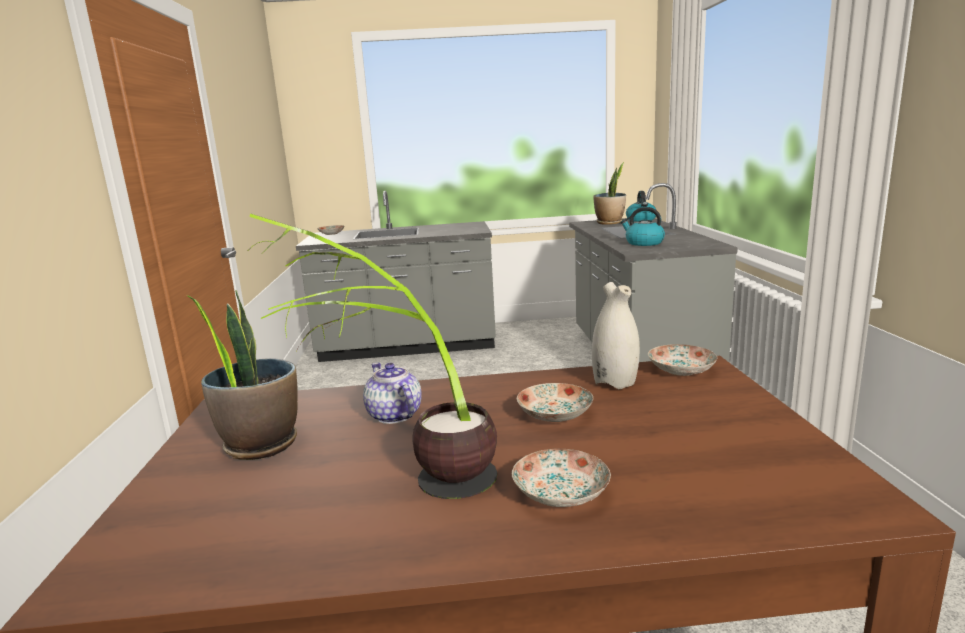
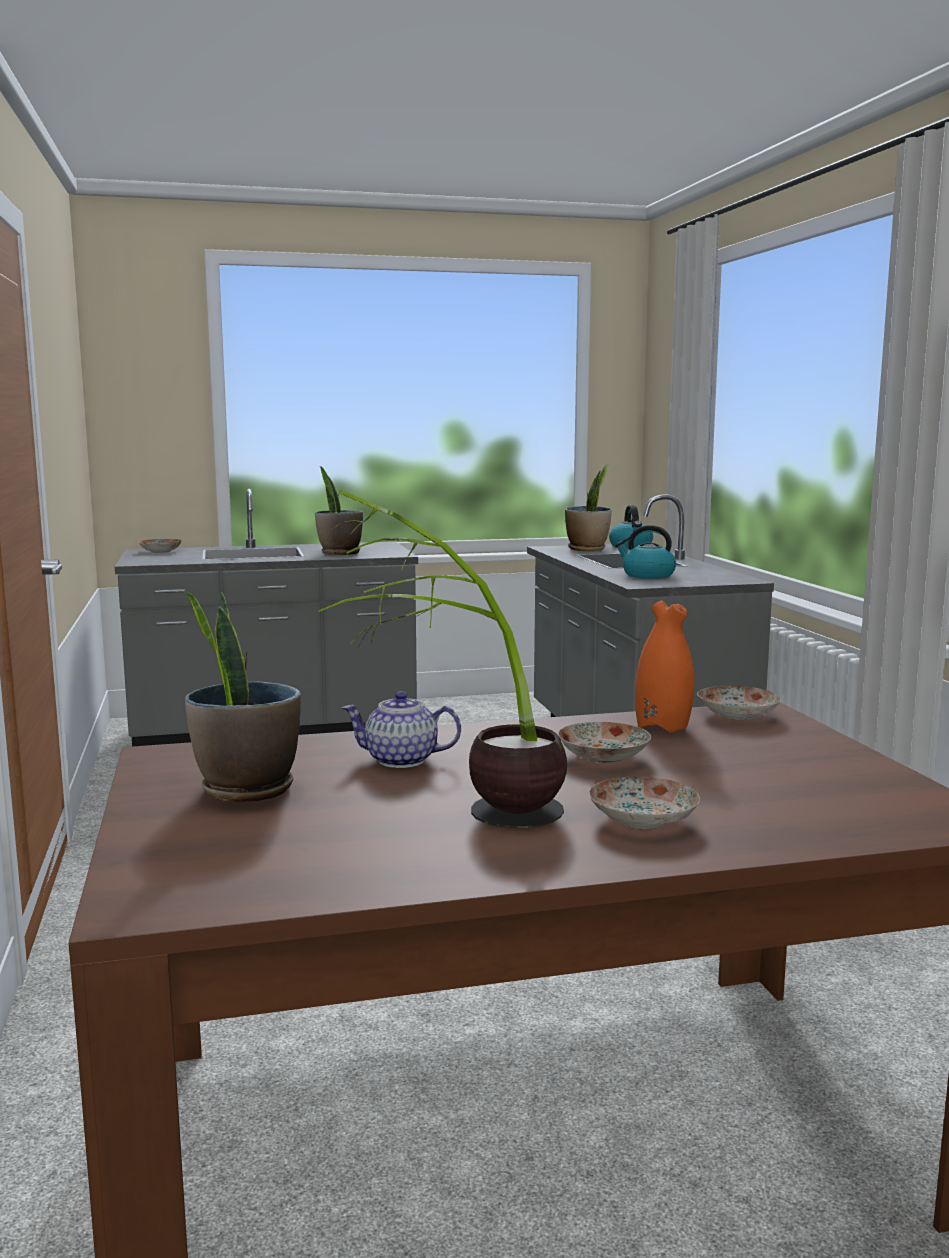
camera: 10 degrees left, 5 degrees down
teapot [363,363,422,424] -> teapot turned 45 degrees counterclockwise [342,691,461,768]
white vase [592,282,640,390] -> orange vase [635,601,695,733]
none -> potted plant [315,466,363,555]

